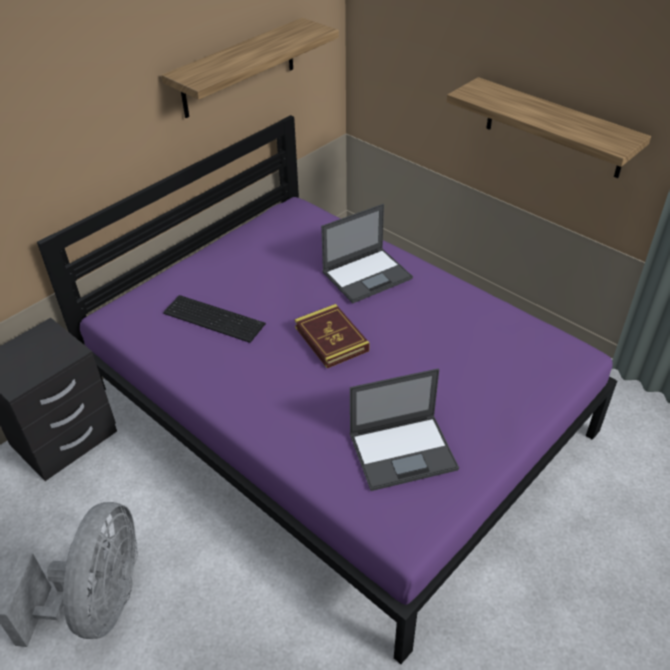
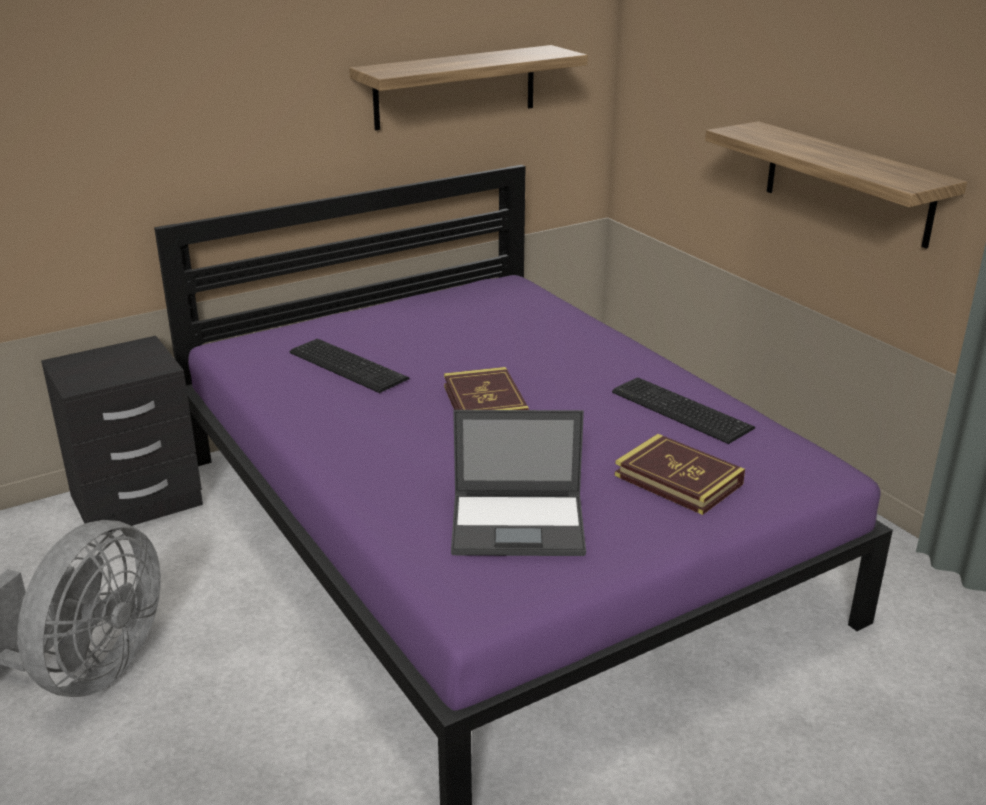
camera: 15 degrees right, 15 degrees down
laptop [321,204,413,303] -> none
none -> keyboard [612,378,755,444]
none -> book [615,434,745,515]

